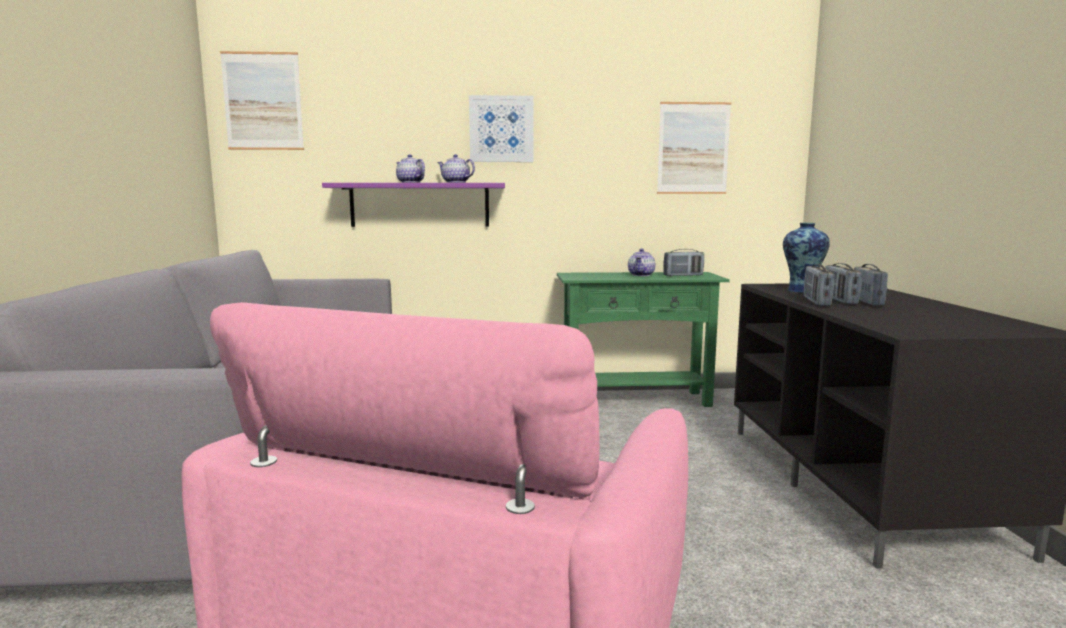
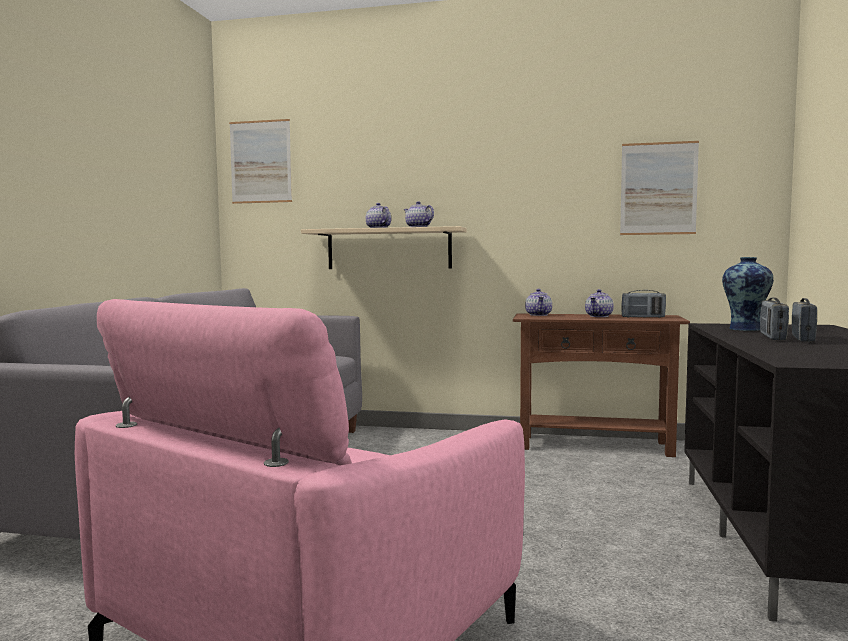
camera: 15 degrees right, 5 degrees down
purple shelf [322,183,505,227] -> beige shelf [301,226,467,269]
picture [469,95,534,162] -> none
green console table [557,272,730,407] -> brown console table [513,314,690,457]
radio [804,264,834,306] -> none
none -> teapot [525,289,552,316]

